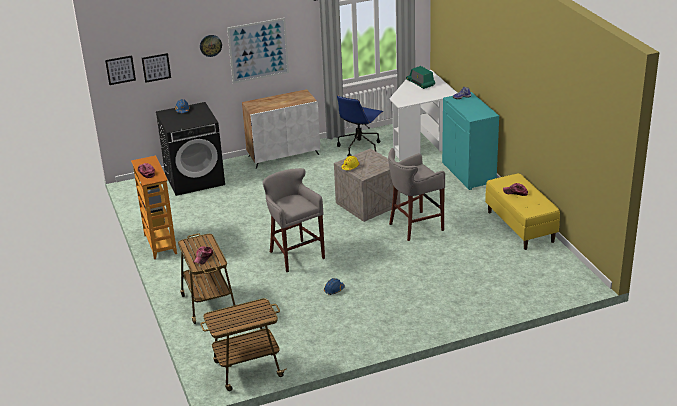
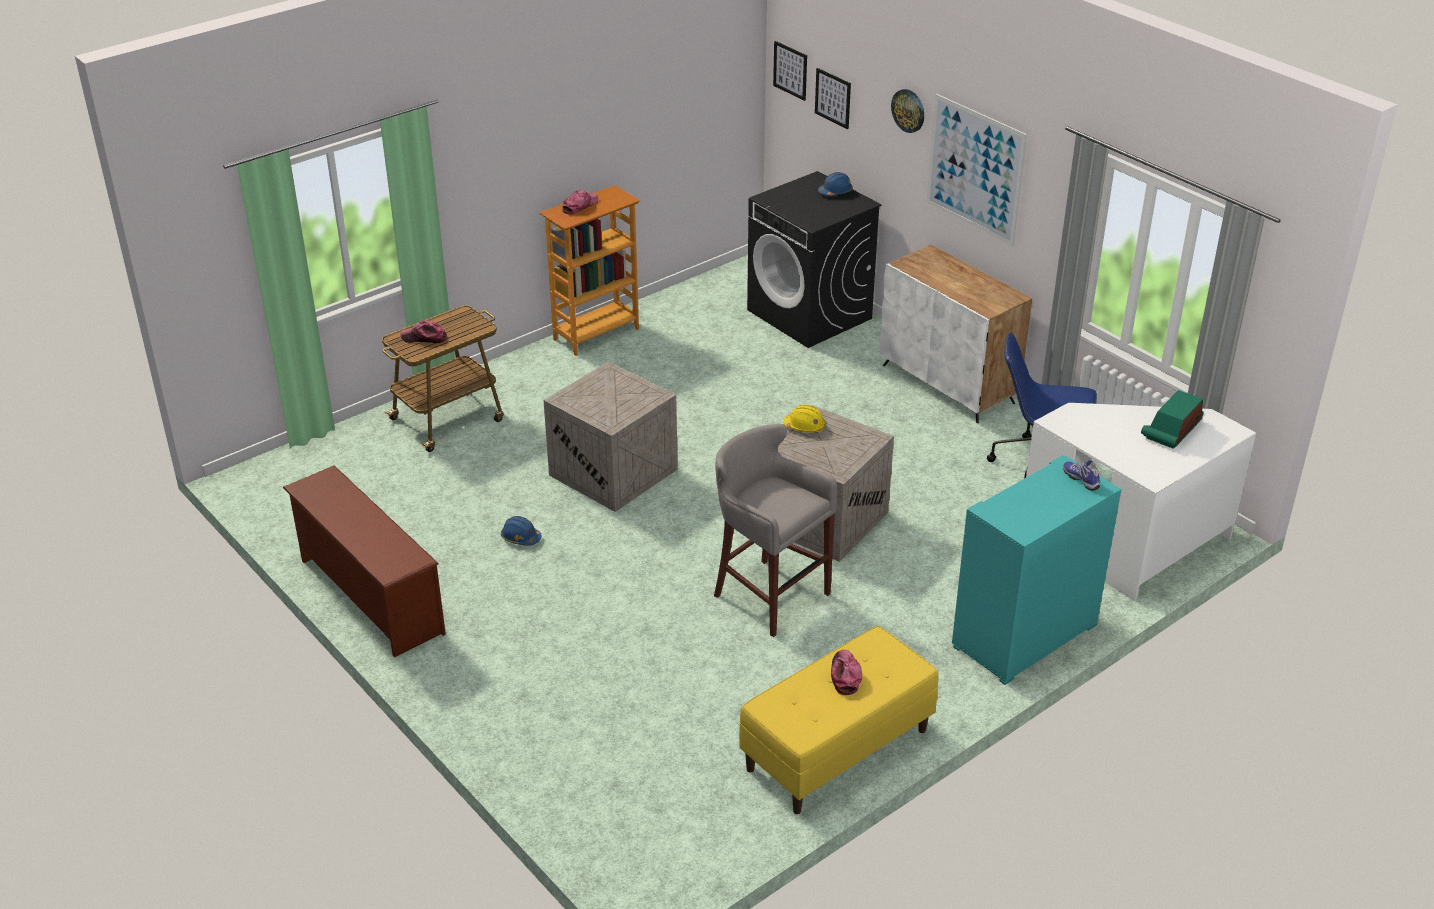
camera: 70 degrees right, 5 degrees up
cart [200,298,287,391] -> none
grey stool [262,168,325,272] -> crate [543,361,678,512]
none -> brown shoe rack [283,465,446,657]

